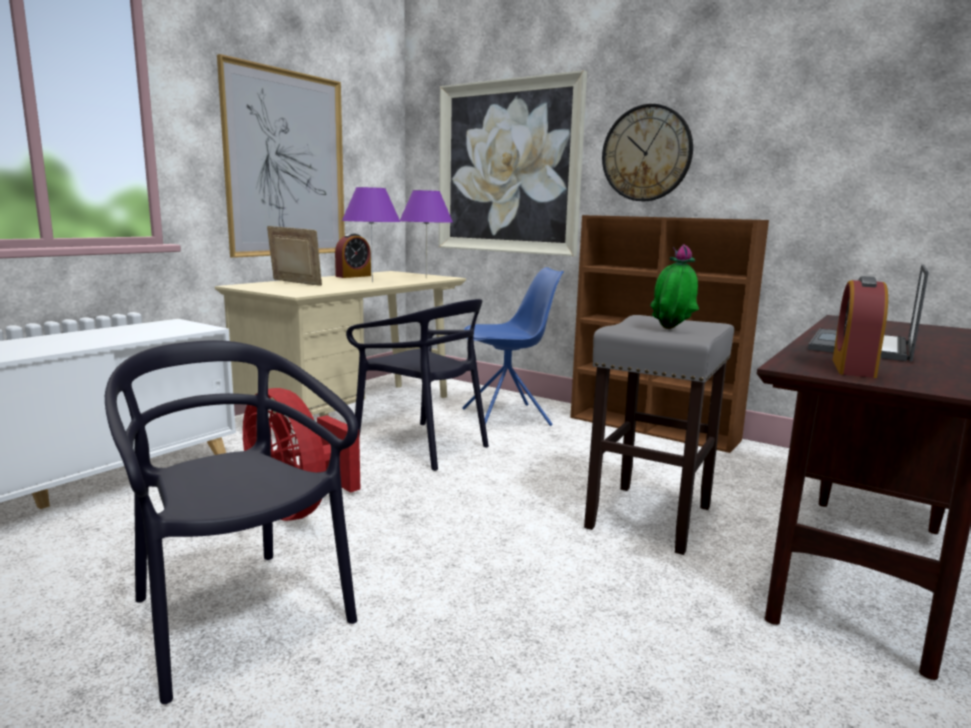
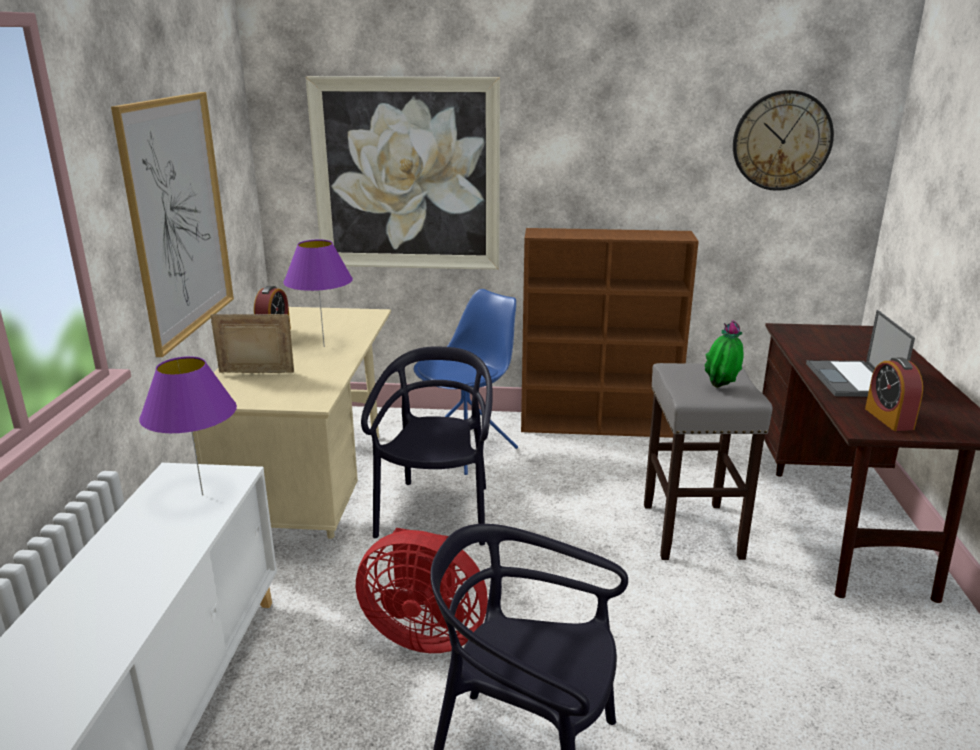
camera: 30 degrees left, 10 degrees up
black chair [346,299,489,471] -> black chair turned 90 degrees counterclockwise [361,347,493,546]
purple table lamp [400,190,453,264] -> purple table lamp moved to [139,356,237,495]
wall clock [602,104,693,201] -> wall clock moved to [733,90,834,191]

